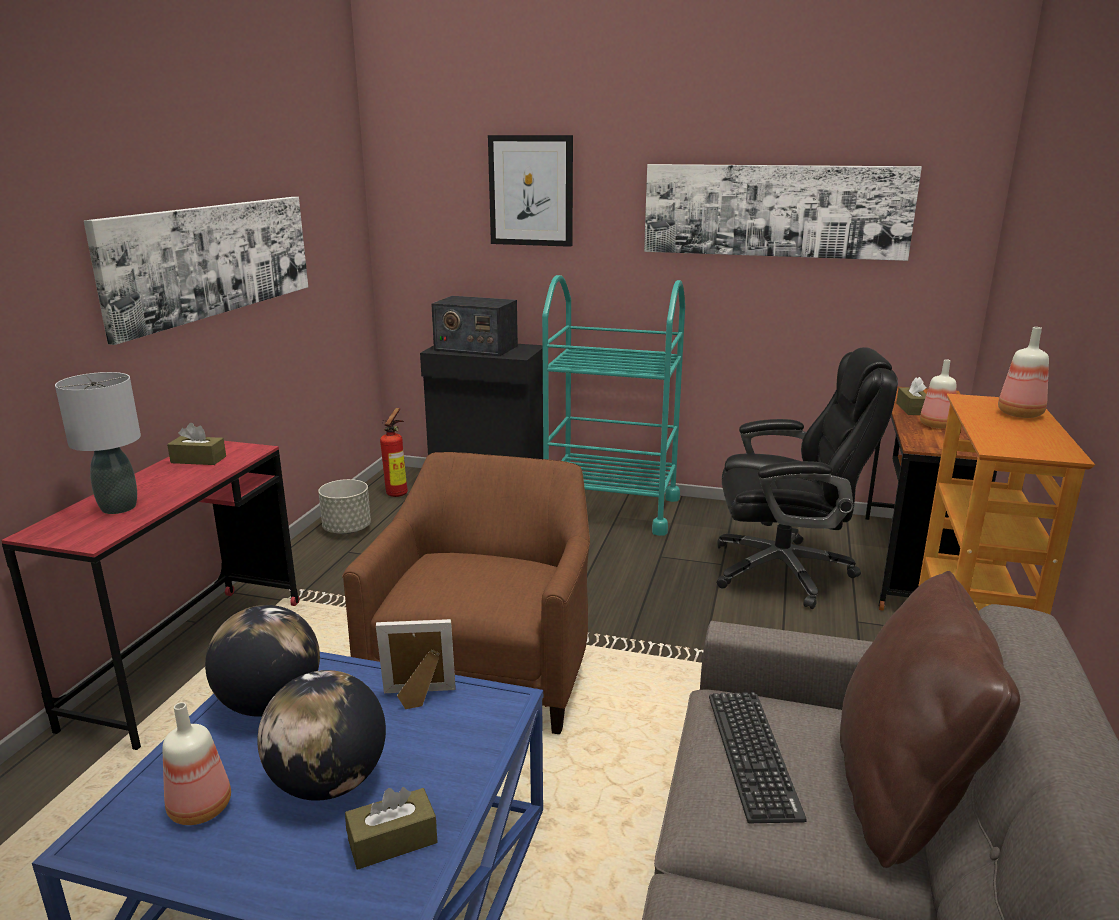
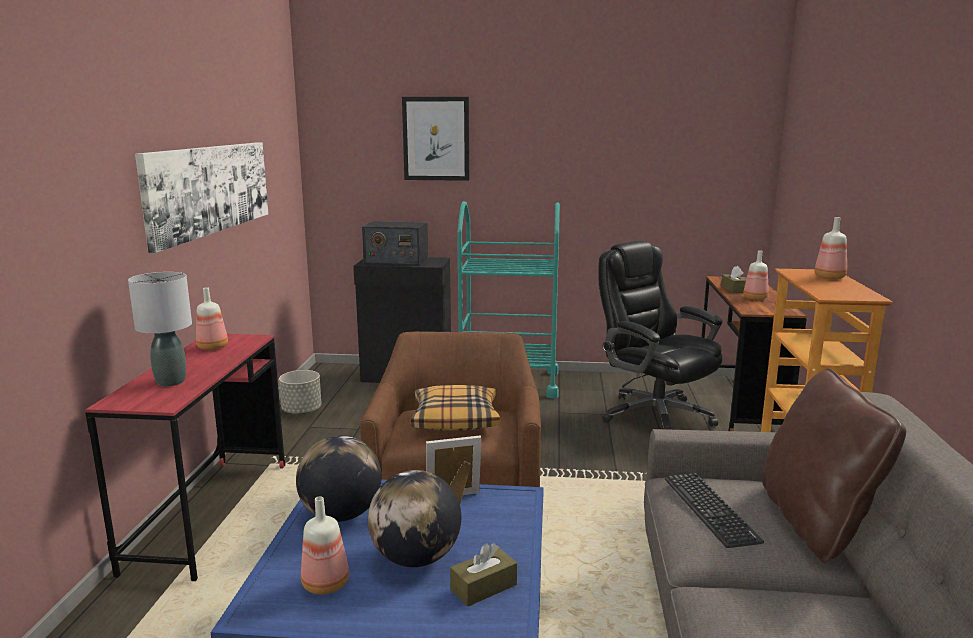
camera: 10 degrees left, 5 degrees down
brown tissue box [167,423,226,465] -> bottle [196,287,228,350]
fire extinguisher [380,408,408,497] -> none
picture [644,164,922,261] -> none
black office chair [717,347,898,609] -> black office chair turned 120 degrees counterclockwise [598,241,722,430]
none -> pillow [411,385,500,431]

